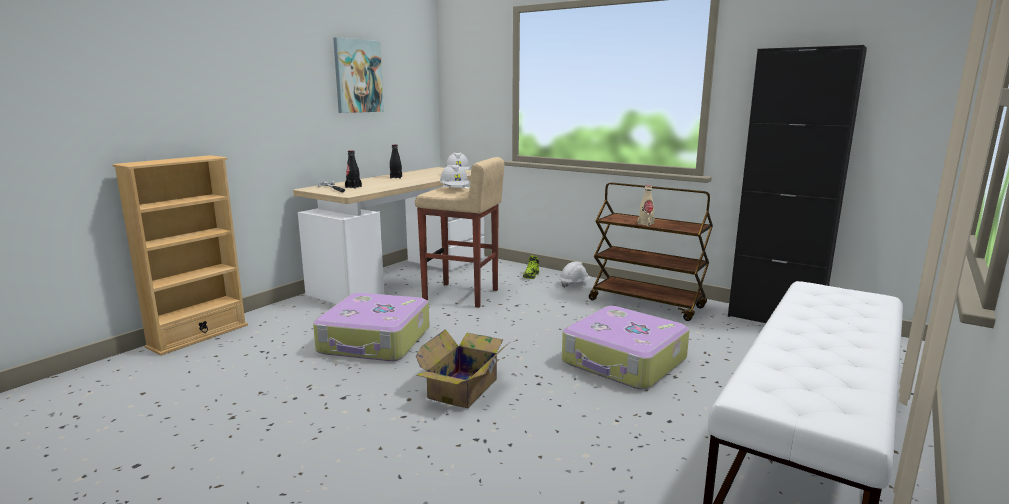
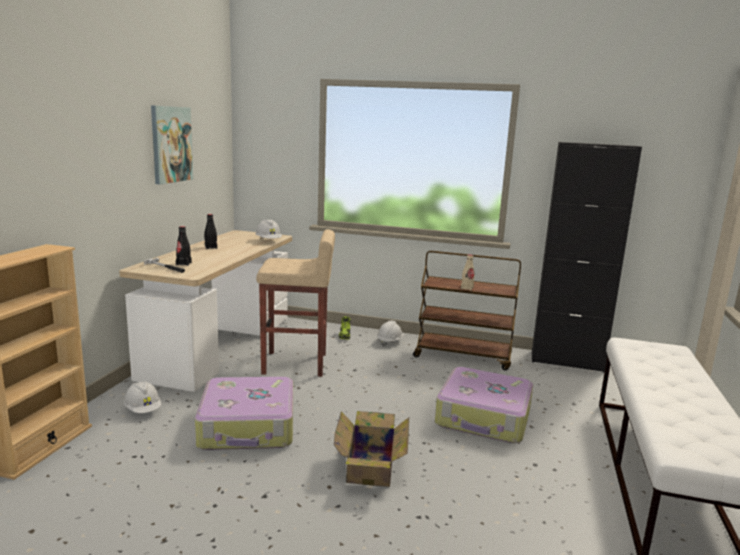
camera: 20 degrees left, 0 degrees up
white hard hat [440,164,469,187] -> white hard hat moved to [124,381,161,413]

